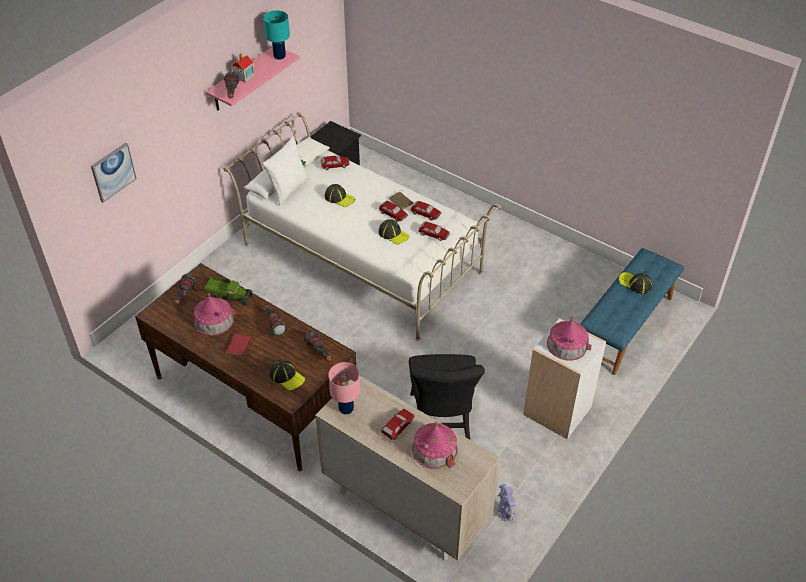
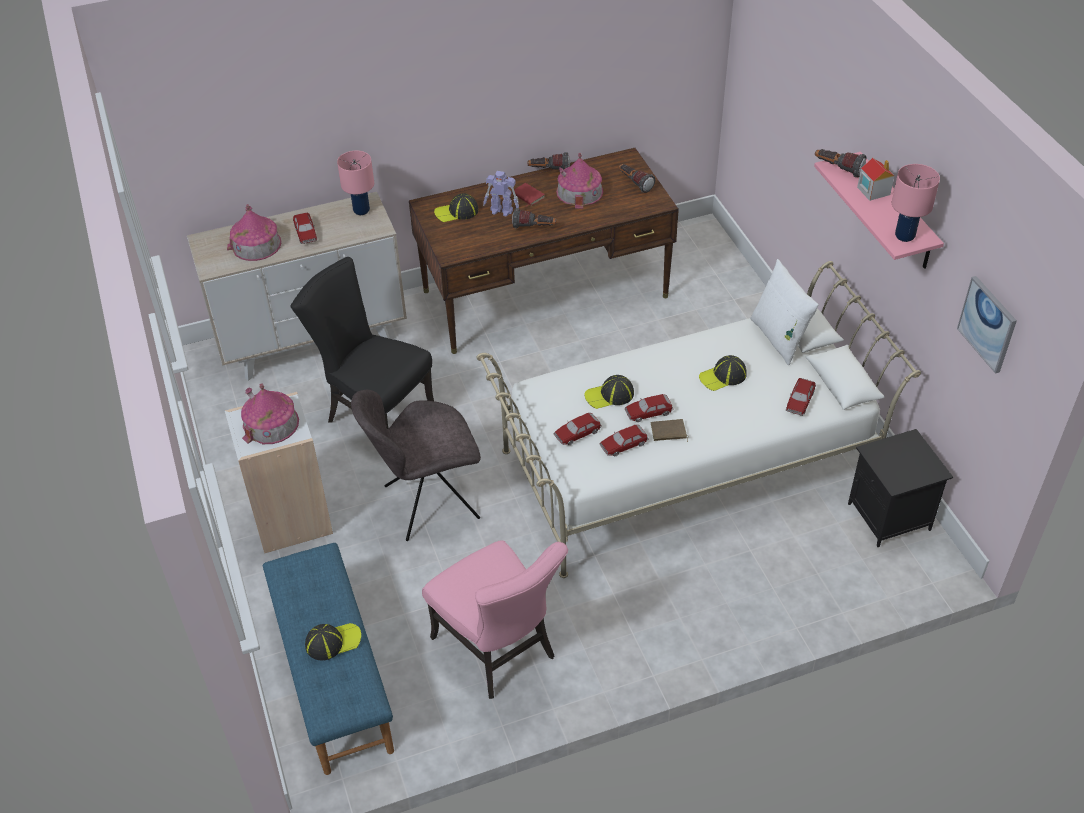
camera: 125 degrees right, 0 degrees up
picture [91,143,137,203] -> picture moved to [957,276,1017,374]
toy truck [204,276,253,306] -> none
turquoise table lamp [263,10,290,60] -> pink table lamp [892,164,940,242]
flashlight [304,331,331,362] -> flashlight moved to [527,152,570,170]
toy robot [497,484,515,522] -> toy robot moved to [483,171,519,217]
none -> grey chair [351,390,481,541]
none -> pink chair [422,540,568,699]

